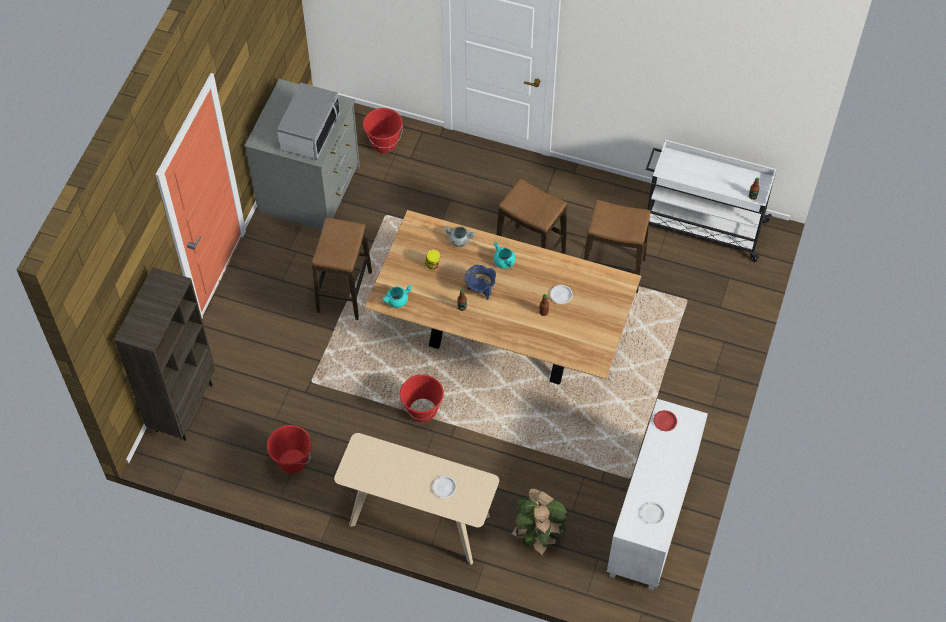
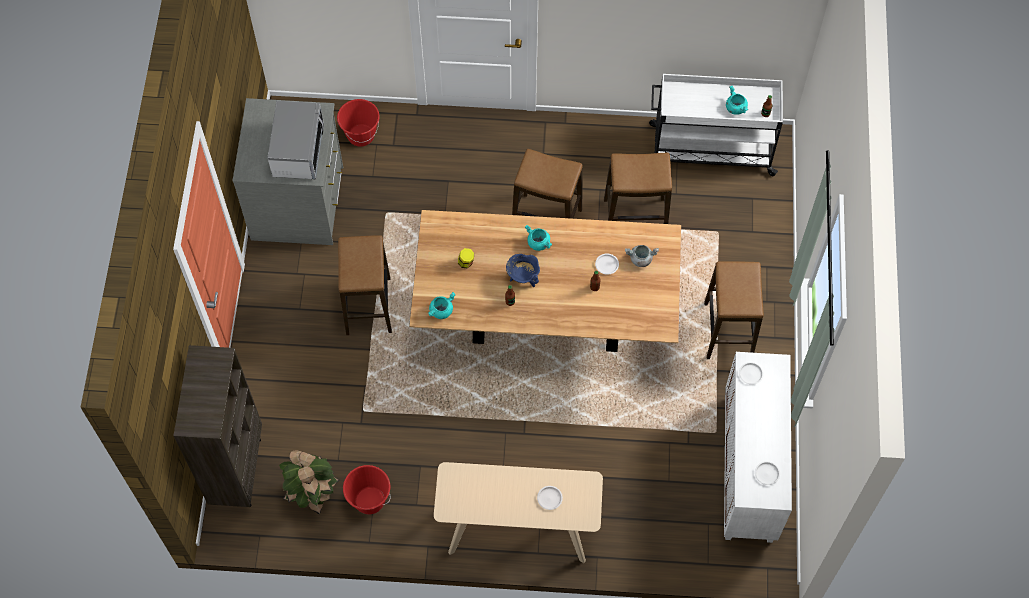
camera: 15 degrees left, 5 degrees up
red bucket [400,374,444,422] -> none
grey cooking pot [444,226,475,247] -> grey cooking pot moved to [625,245,659,267]
potted plant [510,489,567,557] -> potted plant moved to [279,450,339,515]
red plate [653,410,677,431] -> white plate [739,362,764,385]
none -> stool [704,261,764,359]
none -> turquoise cooking pot [726,86,748,115]

